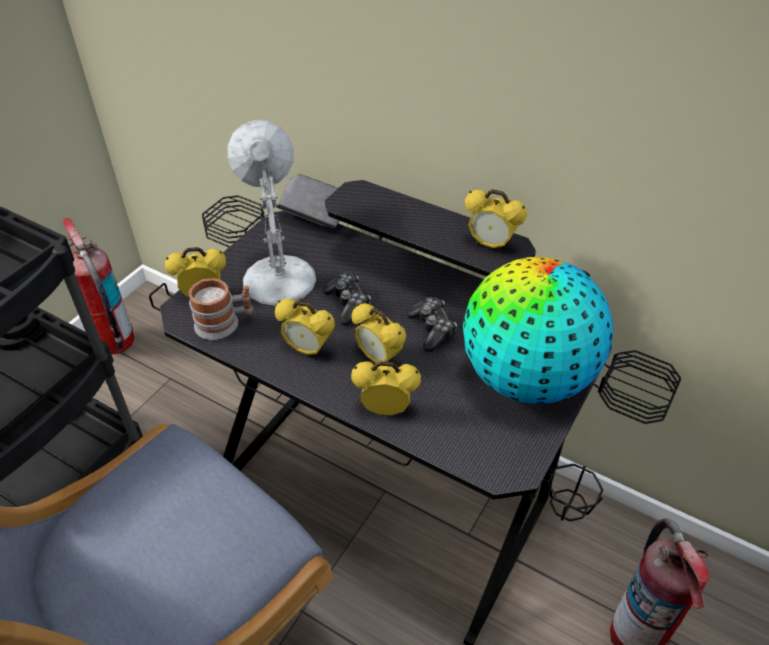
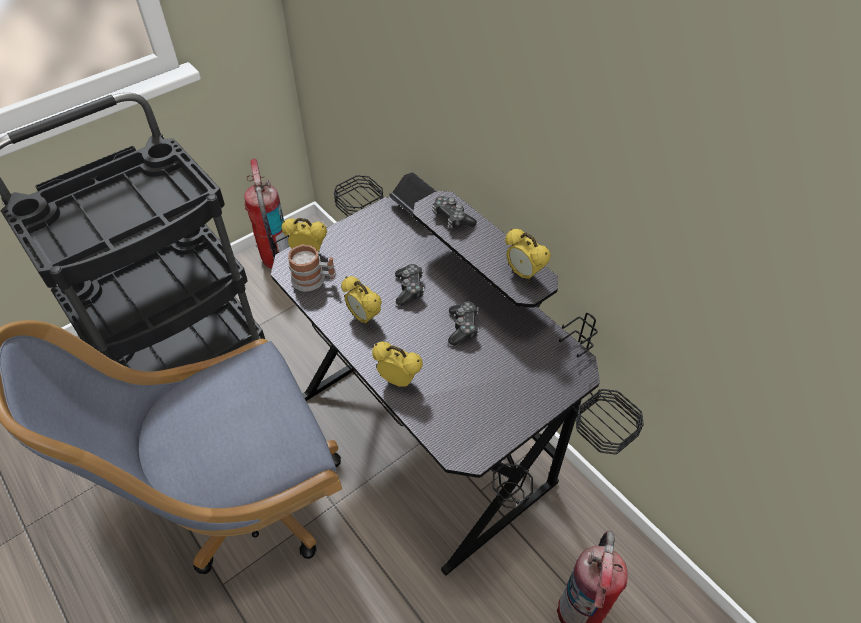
camera: 20 degrees right, 5 degrees up
white table lamp [227,120,316,306] -> none
alarm clock [351,303,406,363] -> none
globe [463,257,613,404] -> none
none -> game controller [432,196,477,229]

